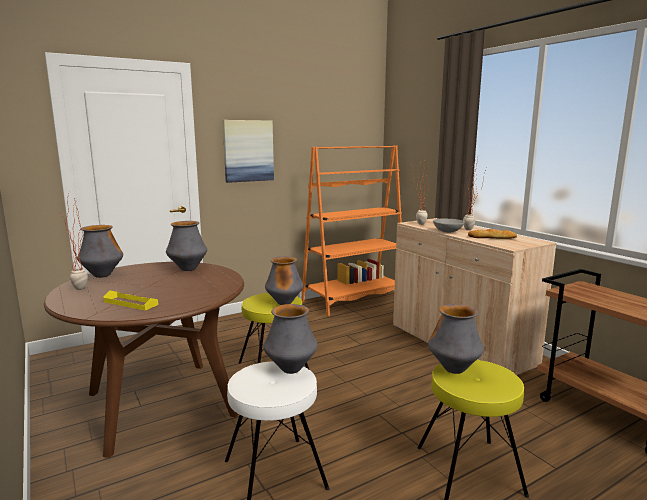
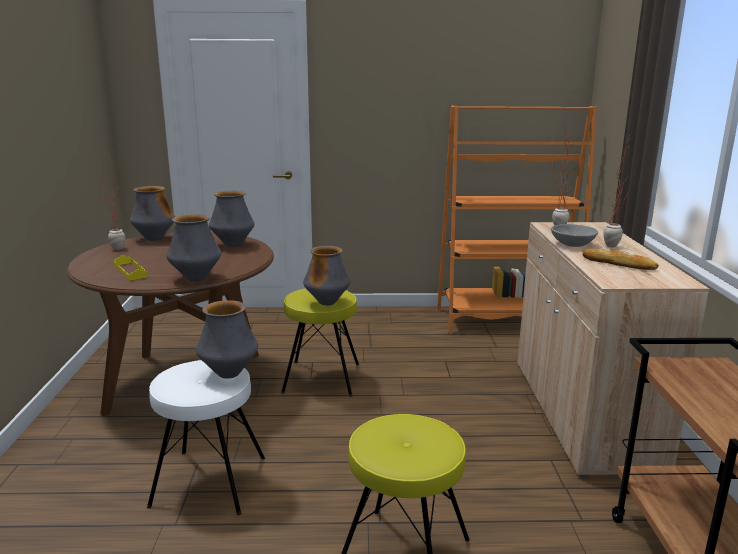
camera: 30 degrees right, 5 degrees up
picture [223,120,274,183] -> none
vase [428,304,484,374] -> vase moved to [167,214,221,282]

